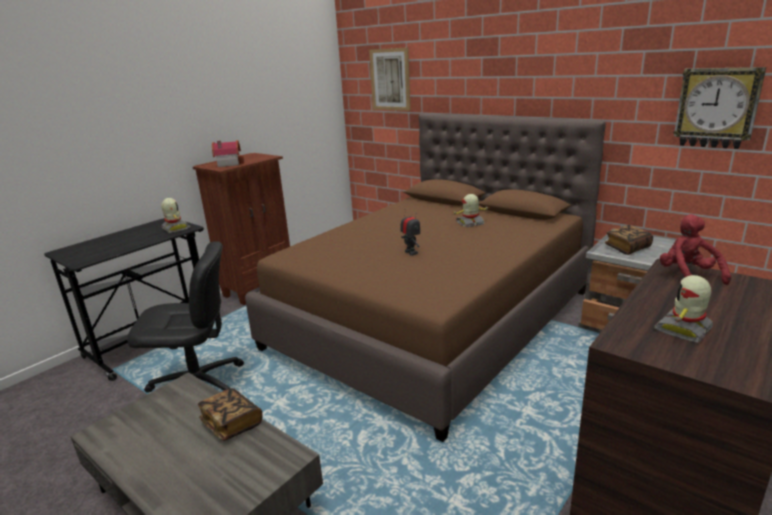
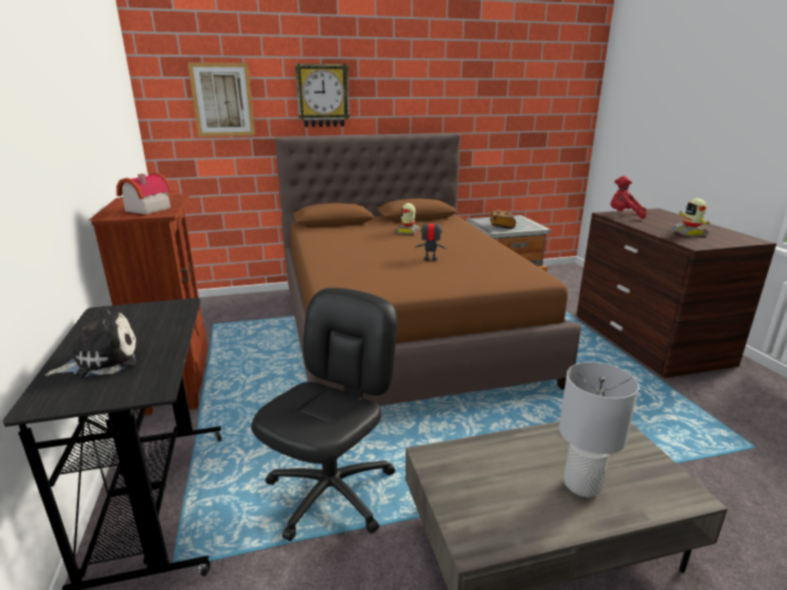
camera: 55 degrees left, 0 degrees up
toy robot [161,198,191,233] -> none
book [198,388,263,441] -> none
wall clock [673,67,766,149] -> wall clock moved to [295,64,350,127]
none -> plush toy [45,307,137,378]
none -> grey table lamp [559,362,639,498]

